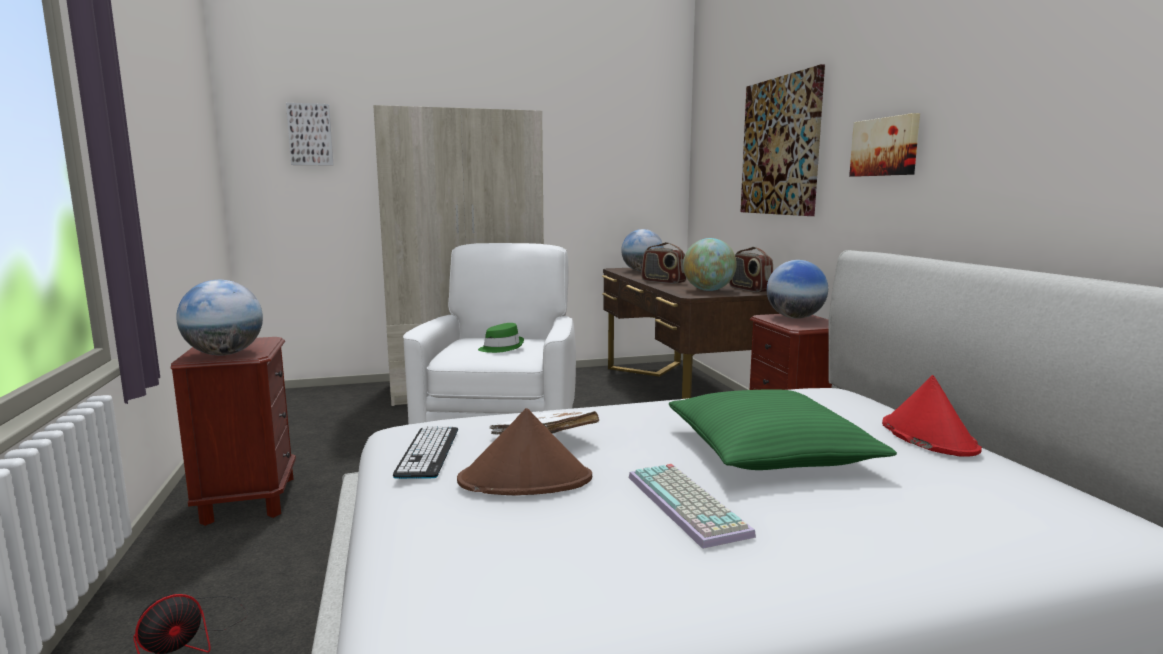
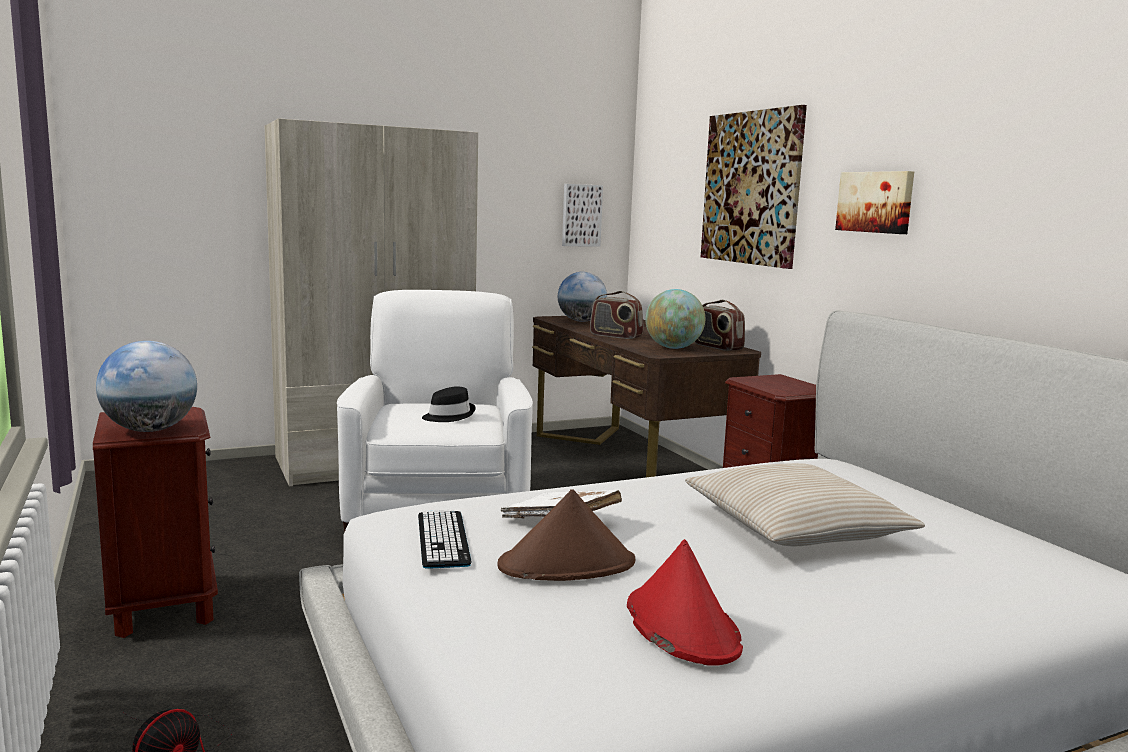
camera: 10 degrees left, 0 degrees up
picture [286,103,334,166] -> picture moved to [562,184,603,247]
green hat [478,323,524,353] -> black hat [422,386,476,422]
keyboard [629,464,756,549] -> none
green pillow [669,389,897,470] -> beige pillow [685,463,925,546]
globe [767,260,828,319] -> none
red hat [882,375,982,457] -> red hat moved to [627,539,743,665]

